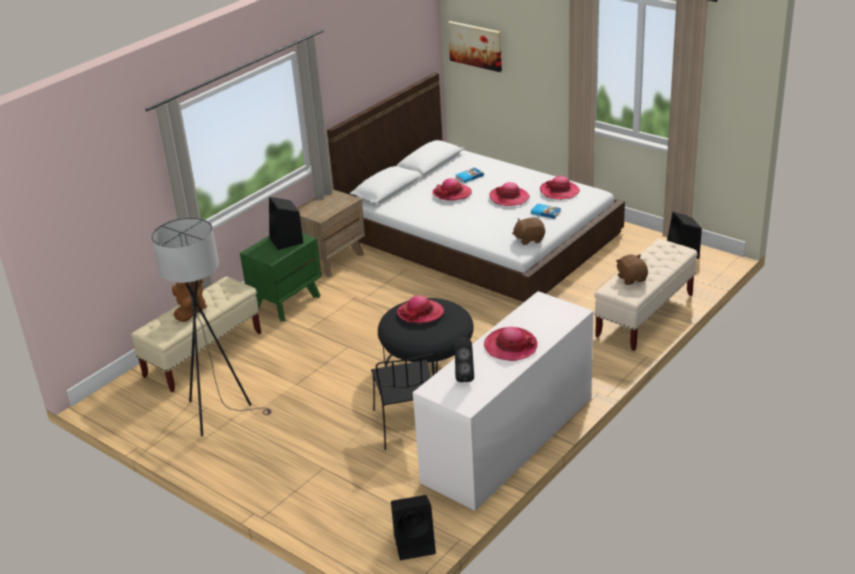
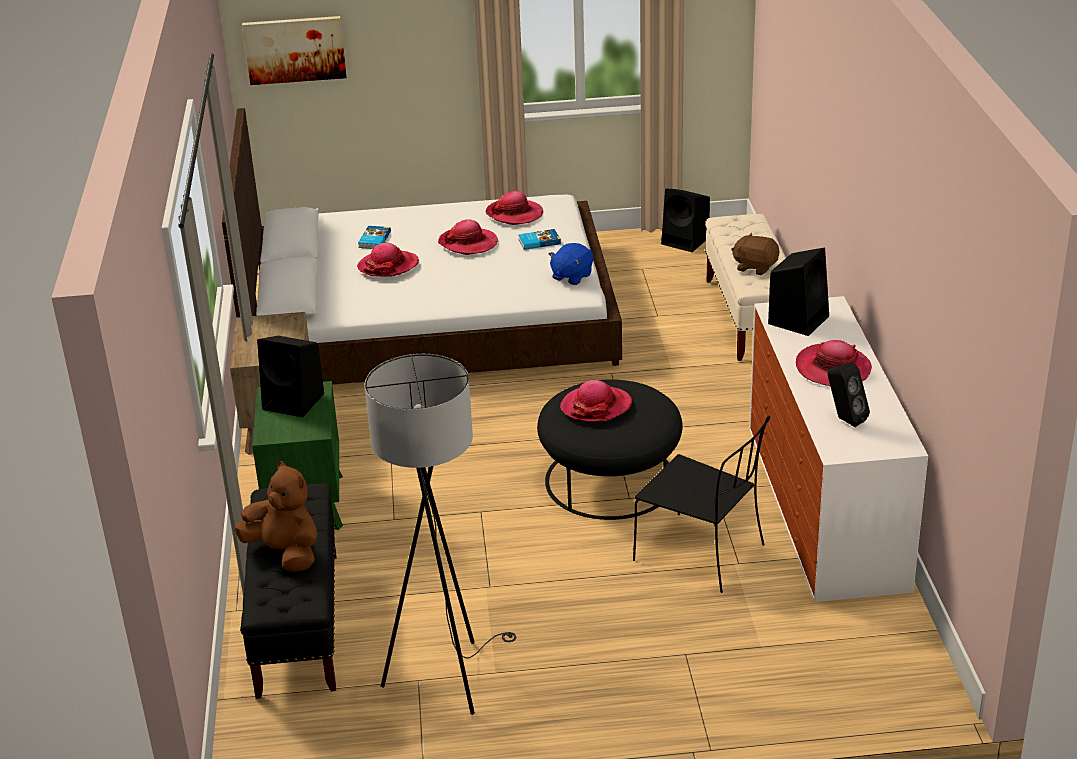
camera: 45 degrees left, 0 degrees up
beige bench [131,277,261,392] -> black bench [240,483,337,699]
black speaker [391,495,436,560] -> black speaker moved to [768,247,829,336]
brown plush toy [512,217,545,245] -> blue plush toy [549,243,593,285]

